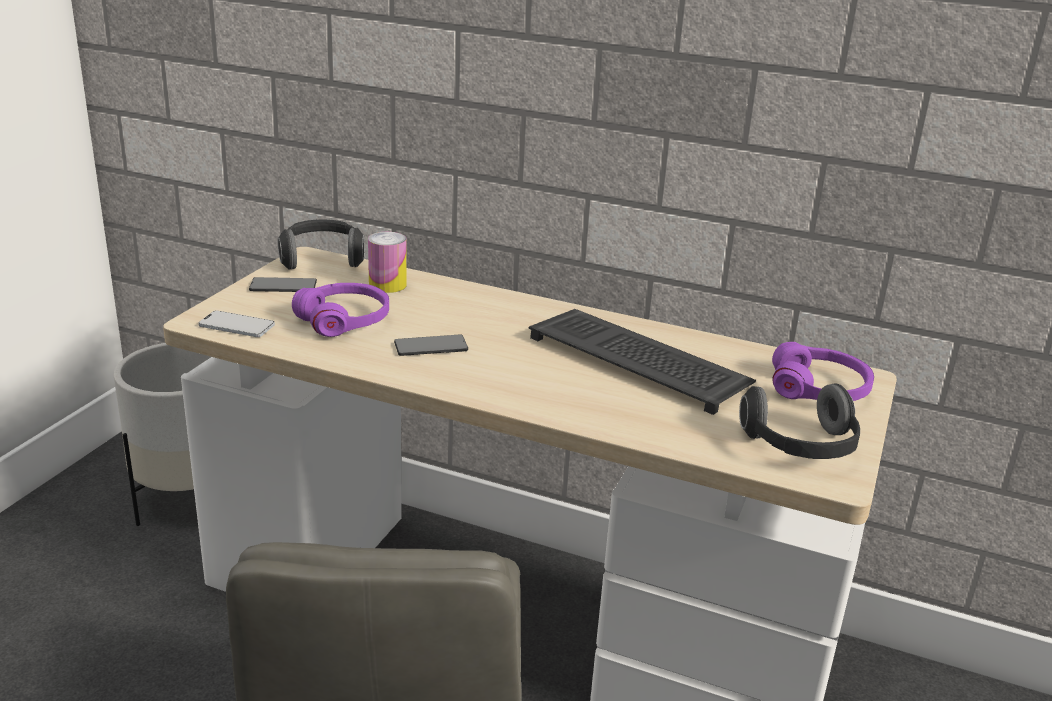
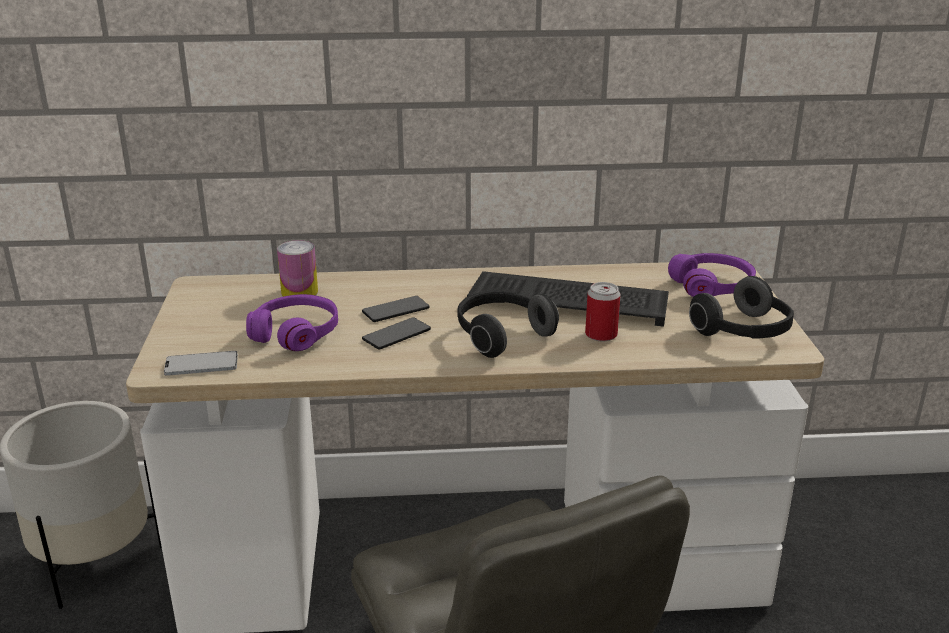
camera: 25 degrees left, 0 degrees up
phone [249,277,317,292] -> phone moved to [362,296,429,322]
headphones [278,219,365,270] -> headphones moved to [457,290,559,358]
none -> can [585,282,621,342]

